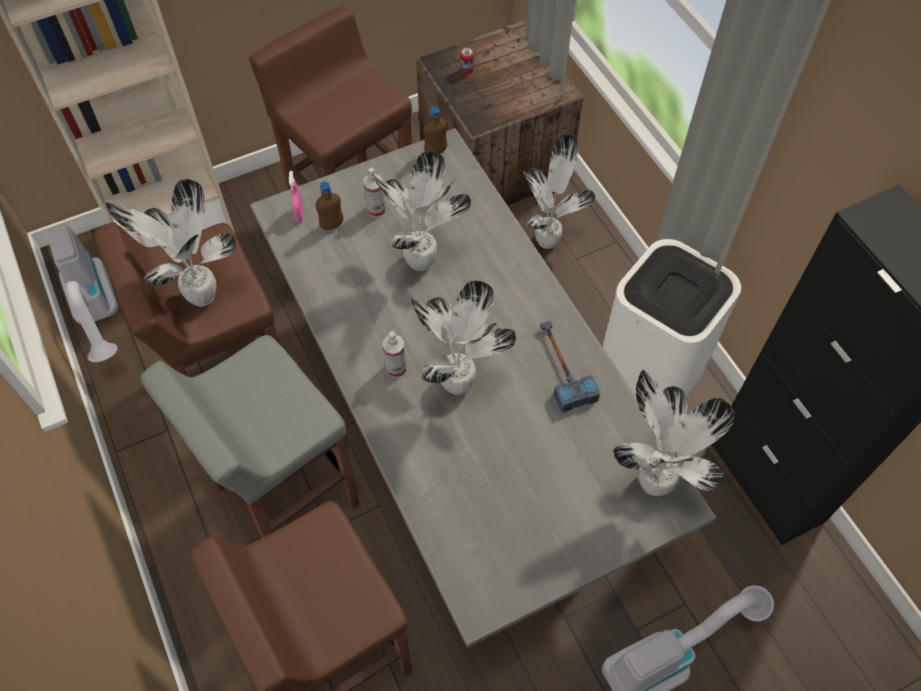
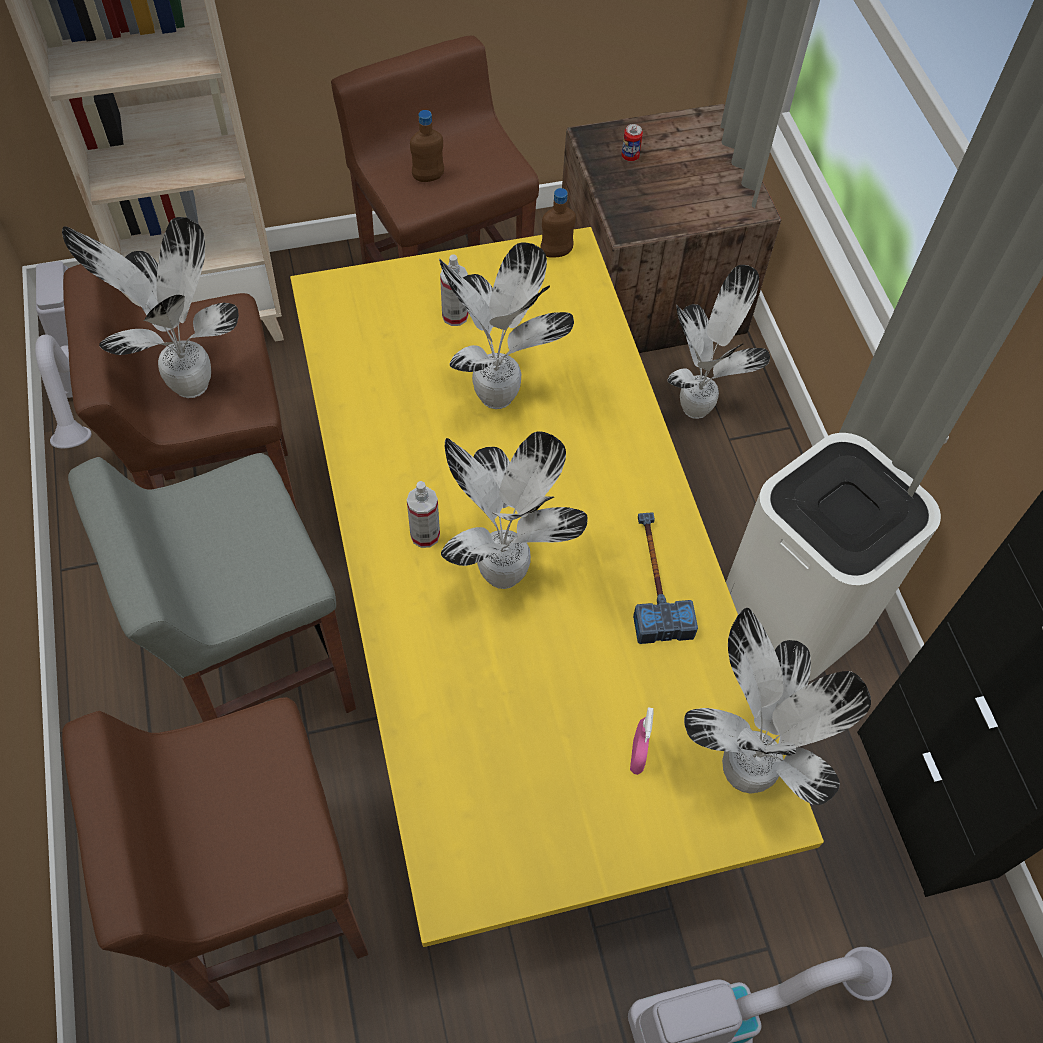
camera: 10 degrees right, 0 degrees up
grey dining table [250,128,716,648] -> yellow dining table [290,227,824,947]
pink spray bottle [289,171,303,223] -> pink spray bottle moved to [630,707,654,775]
brown bottle [316,181,343,230] -> brown bottle moved to [410,110,444,182]

